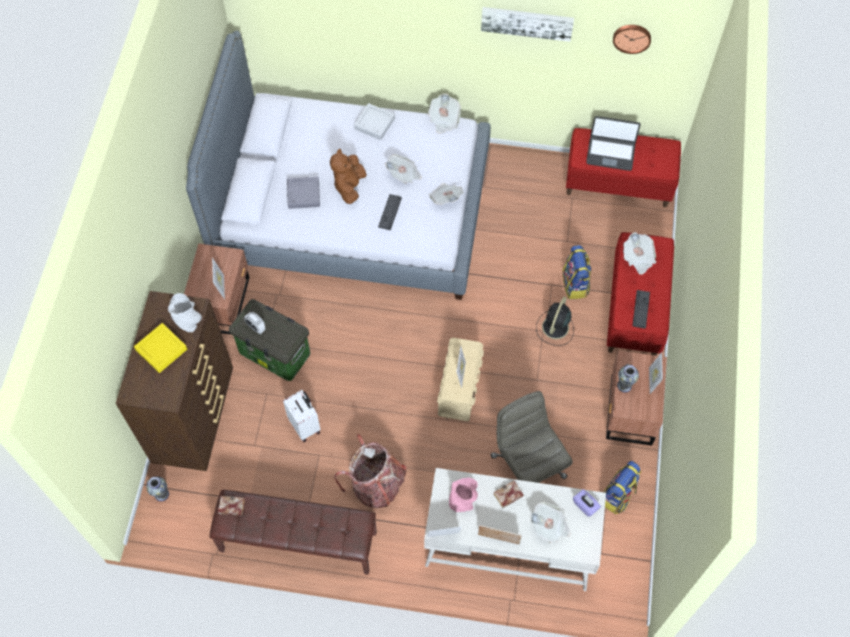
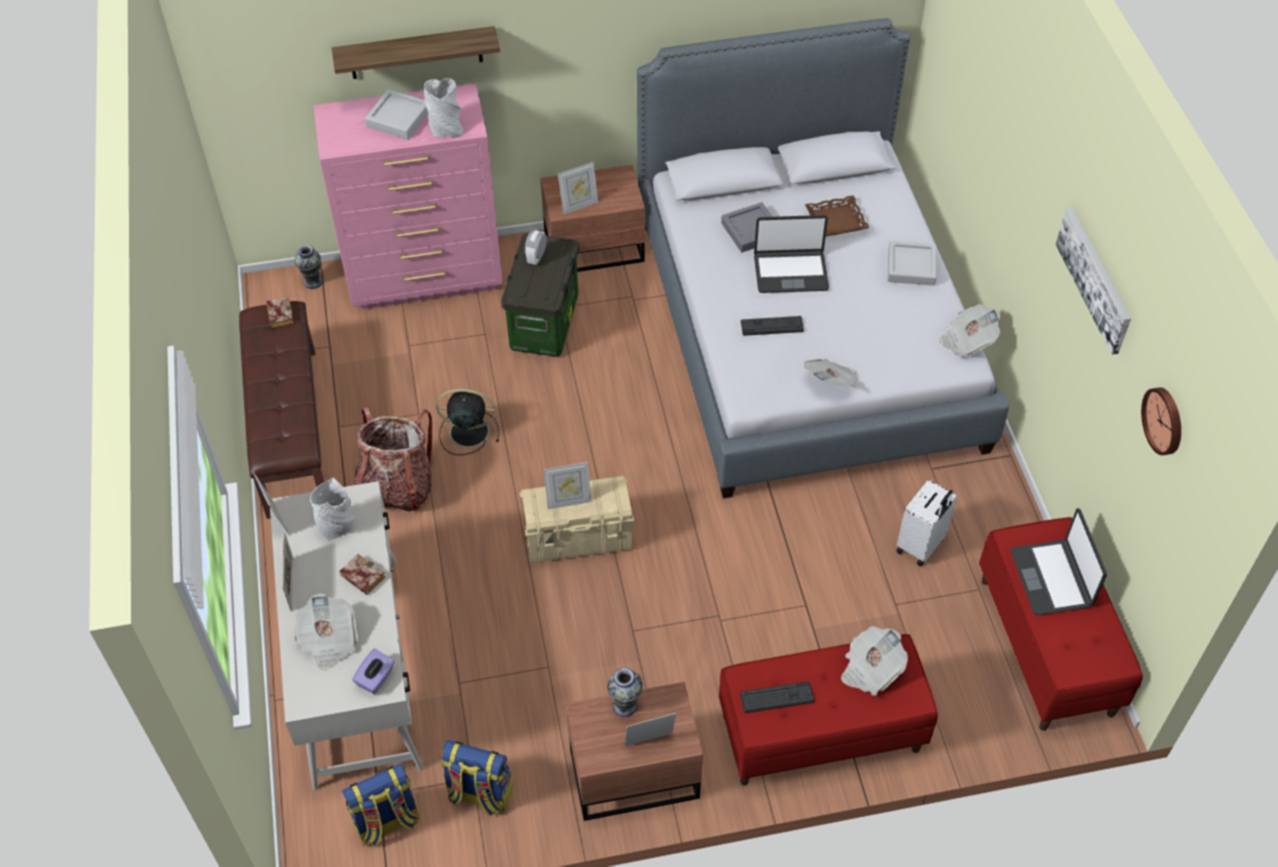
camera: 70 degrees right, 10 degrees down
brown dresser [116,291,233,471] -> pink dresser [313,83,503,309]
yellow tray [134,323,187,373] -> grey tray [365,89,428,139]
white suitcase [283,390,321,442] -> white suitcase moved to [897,480,957,566]
brown plush toy [330,149,367,204] -> laptop [754,215,829,293]
newspaper [385,154,422,184] -> none
pink vase [449,477,478,512] -> grey vase [310,478,355,541]
grey office chair [491,391,573,483] -> none
black fan [536,297,574,346] -> black fan moved to [436,388,499,455]
backpack [563,245,591,299] -> backpack moved to [342,763,420,846]
none -> shelf [332,26,500,79]
none -> brown tray [805,195,869,237]

